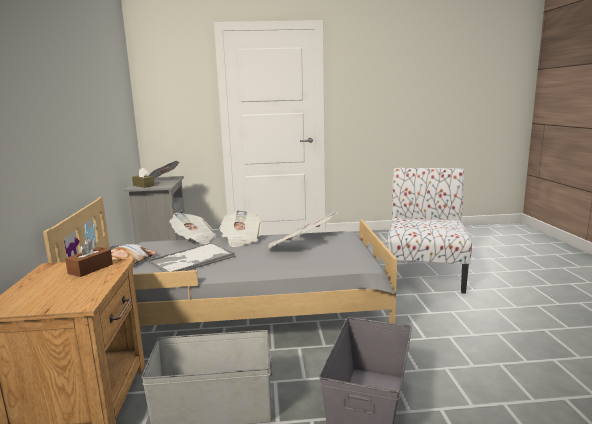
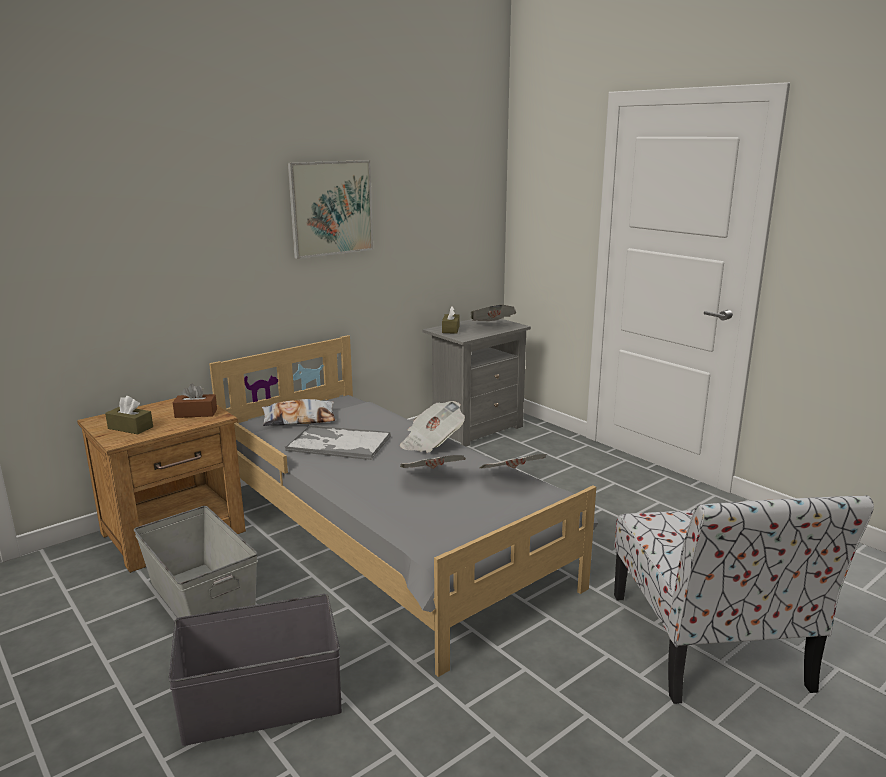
camera: 55 degrees right, 5 degrees up
newspaper [169,213,216,245] -> none
chair [386,168,472,294] -> chair turned 105 degrees clockwise [614,495,874,704]
none -> brown tissue box [105,396,153,434]
none -> picture [288,160,373,259]

